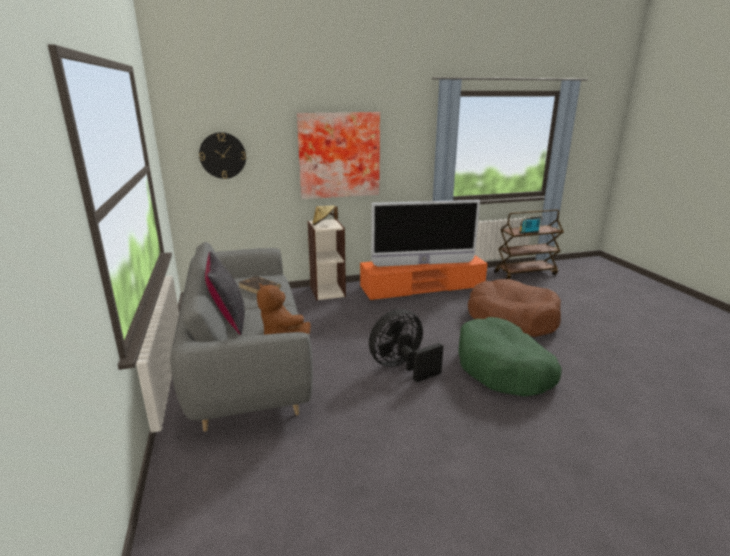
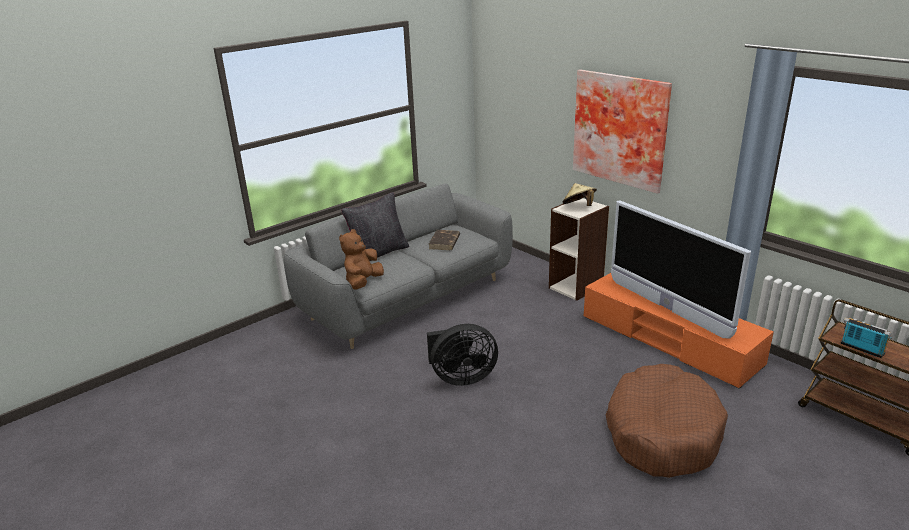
camera: 65 degrees right, 5 degrees up
wall clock [199,132,246,179] -> none
black fan [369,309,444,382] -> black fan turned 135 degrees clockwise [427,324,498,386]
green dog bed [459,317,562,397] -> none

